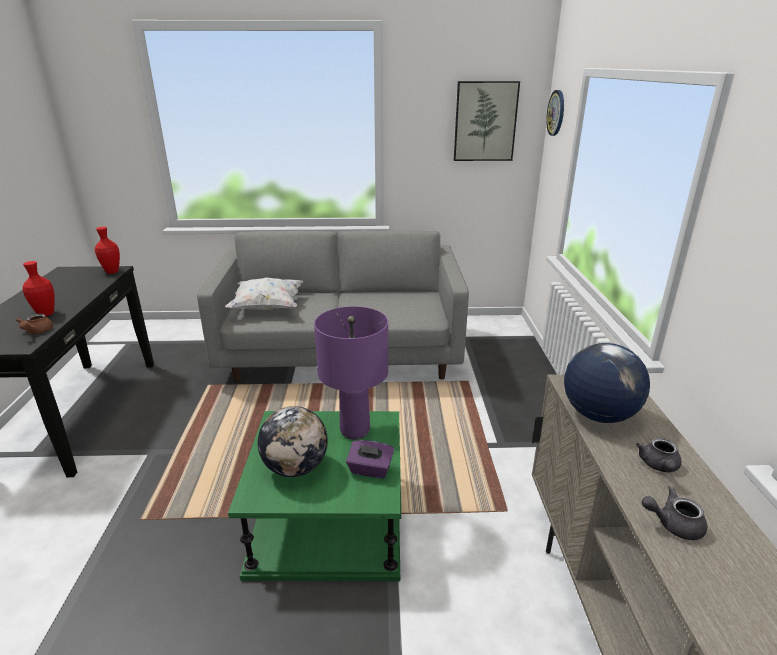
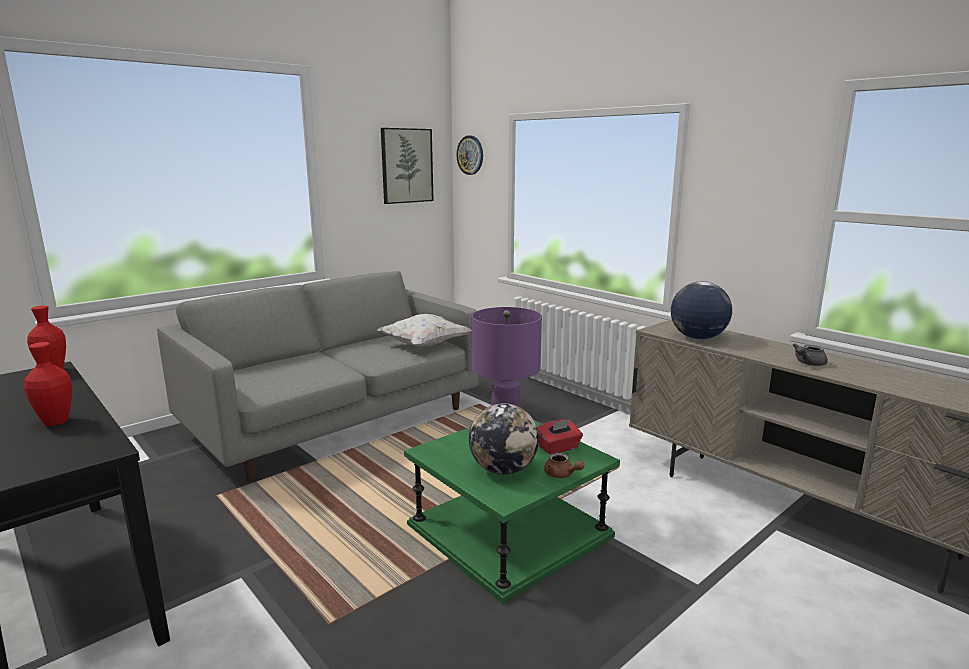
camera: 40 degrees left, 10 degrees down
brown teapot [16,314,53,334] -> brown teapot moved to [544,453,584,478]
white pillow [225,277,303,310] -> white pillow moved to [377,314,472,347]
purple tissue box [346,440,394,479] -> red tissue box [537,419,583,455]
grey teapot [636,438,681,472] -> none

